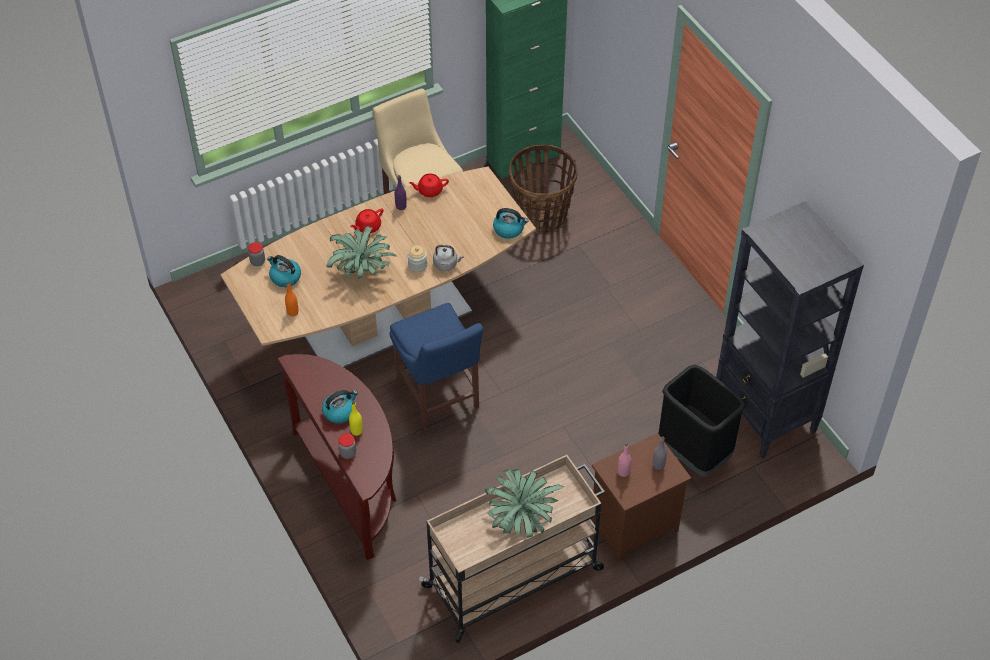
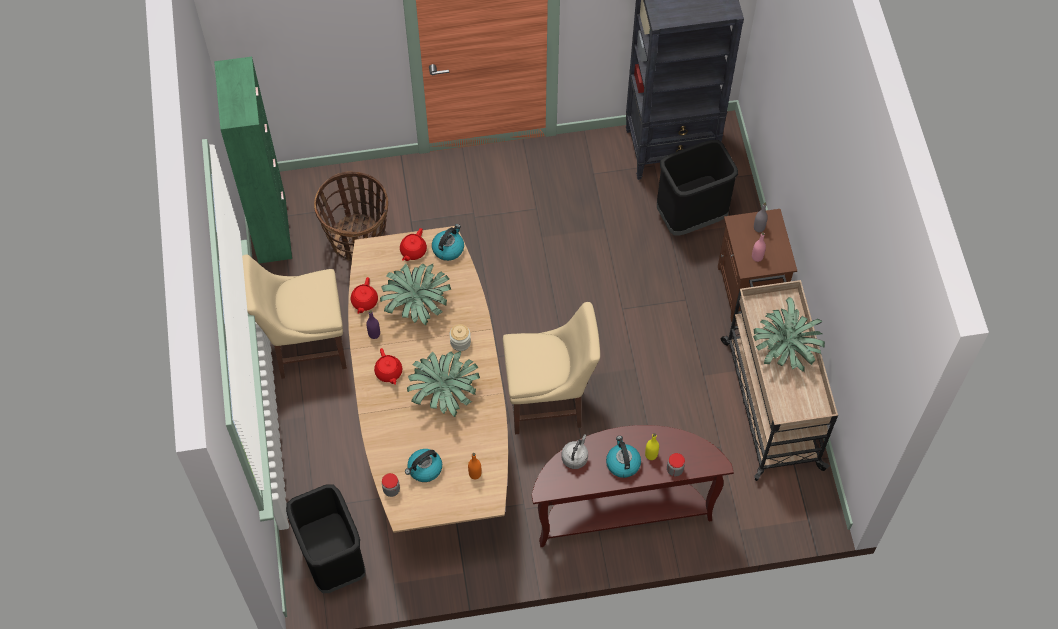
camera: 70 degrees left, 10 degrees up
blue chair [389,303,483,430] -> beige chair [503,302,600,434]
grey kettle [433,245,464,271] -> grey kettle moved to [561,434,588,469]
none -> black trash can [286,484,365,593]
none -> potted plant [380,264,451,326]
none -> red teapot [400,228,427,261]

